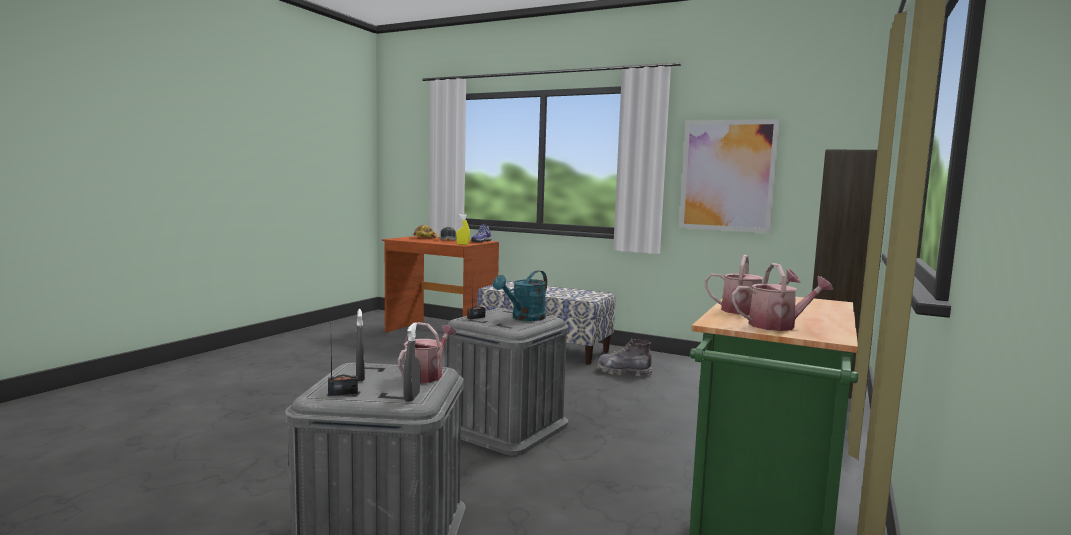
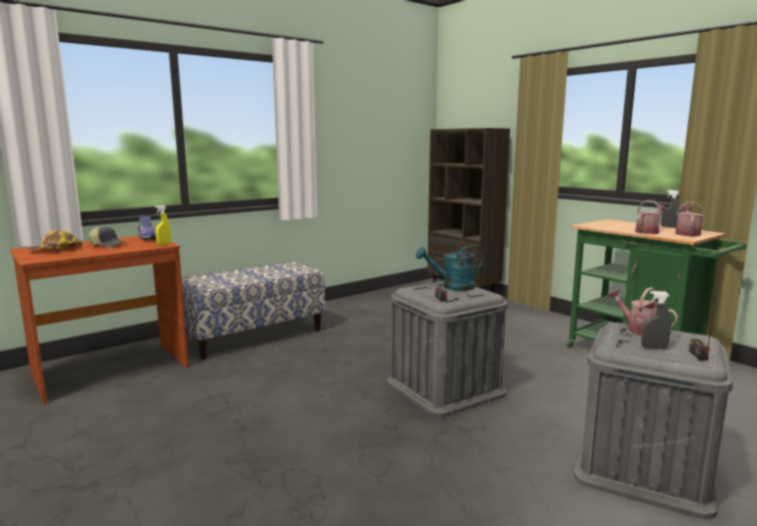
camera: 65 degrees left, 5 degrees up
grey spray bottle [404,322,420,402] -> grey spray bottle moved to [661,190,680,228]
turquoise watering can [493,270,547,321] -> turquoise watering can turned 105 degrees clockwise [416,245,483,291]
grey boot [597,339,652,376] -> none
picture [679,119,780,233] -> none

